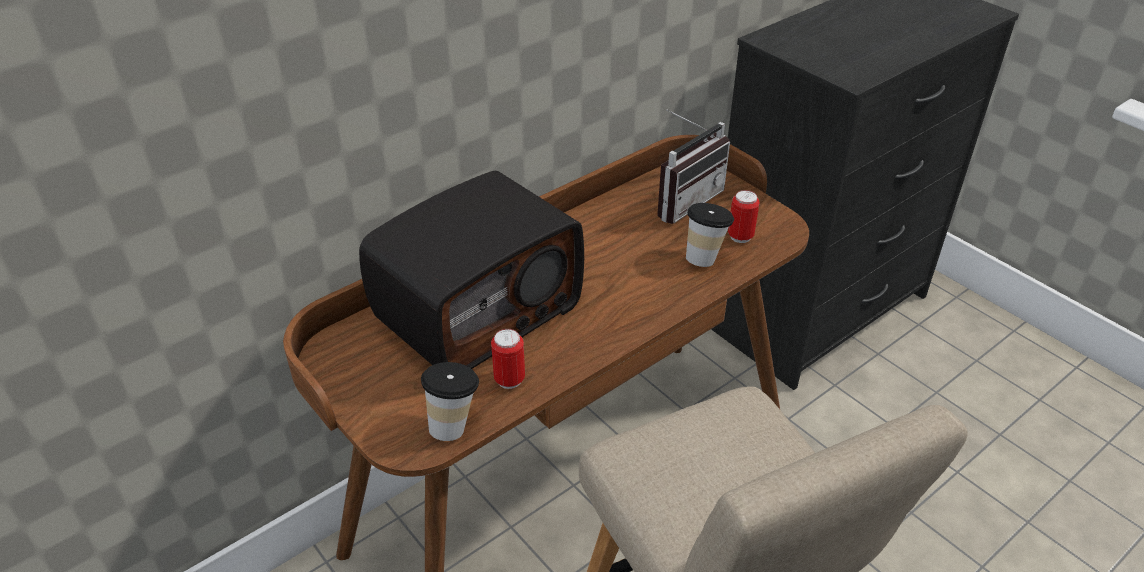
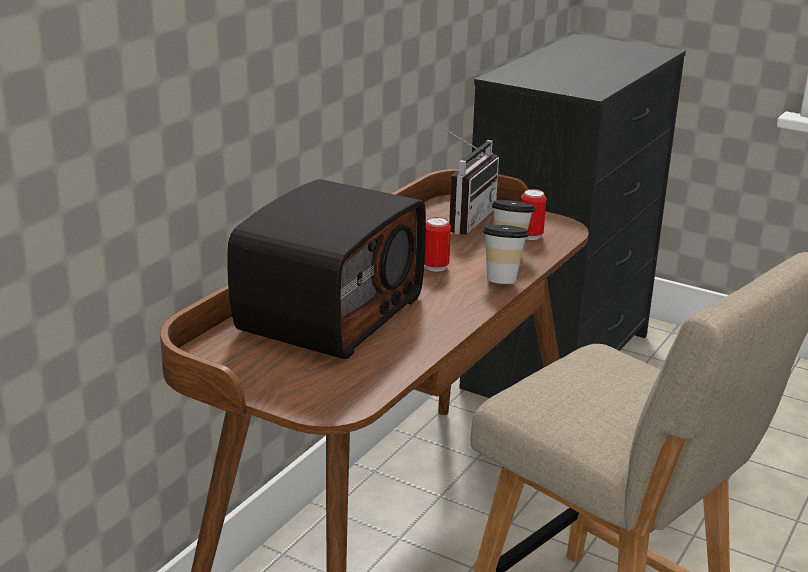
camera: 20 degrees left, 15 degrees down
cup [421,362,479,441] -> cup moved to [483,225,529,284]
can [491,329,525,389] -> can moved to [424,217,451,272]

